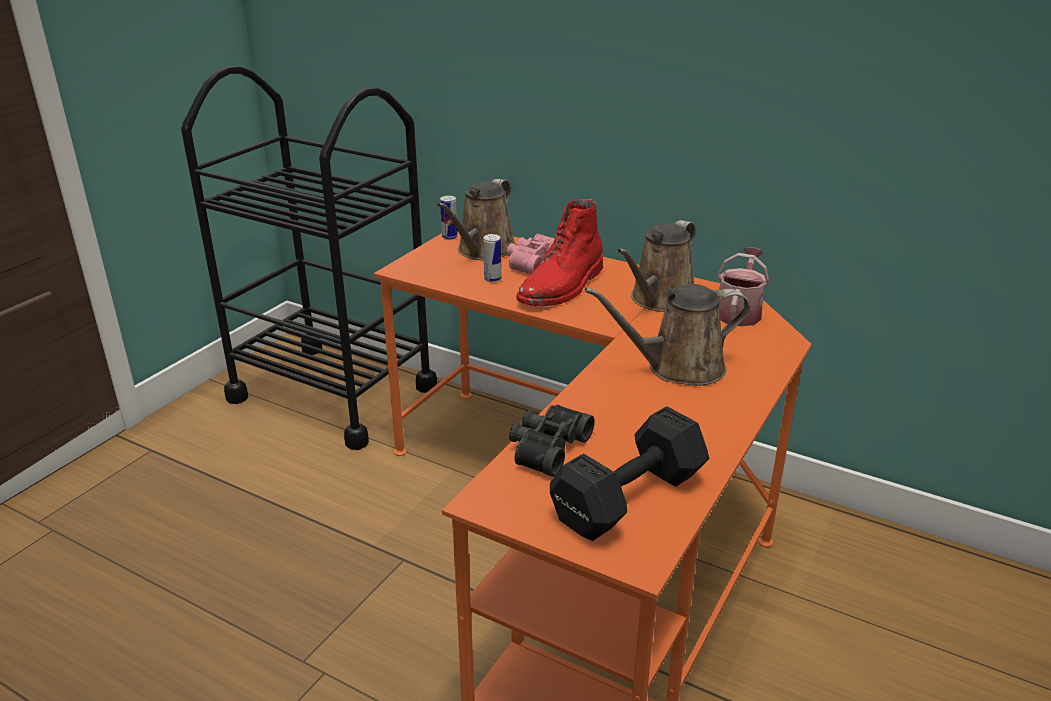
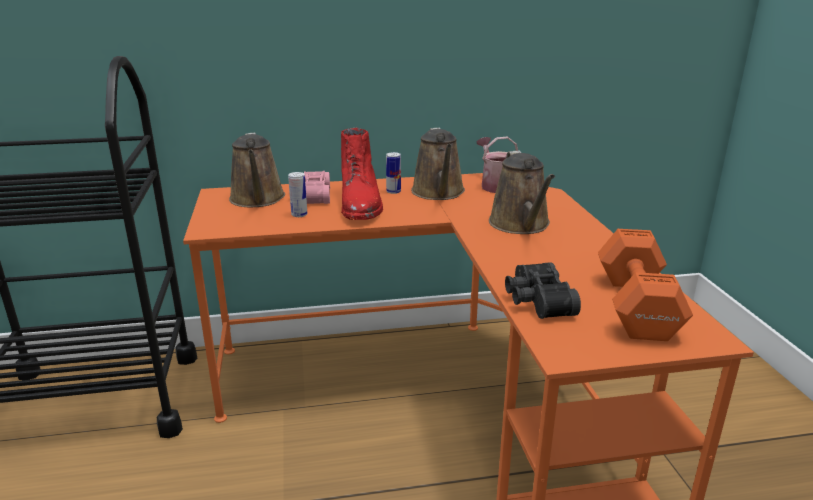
camera: 40 degrees left, 5 degrees down
can [440,196,458,240] -> can moved to [386,152,401,194]
black dumbbell [550,406,709,541] -> orange dumbbell [598,229,693,341]
brown watering can [585,284,750,386] -> brown watering can turned 45 degrees counterclockwise [489,151,555,234]

